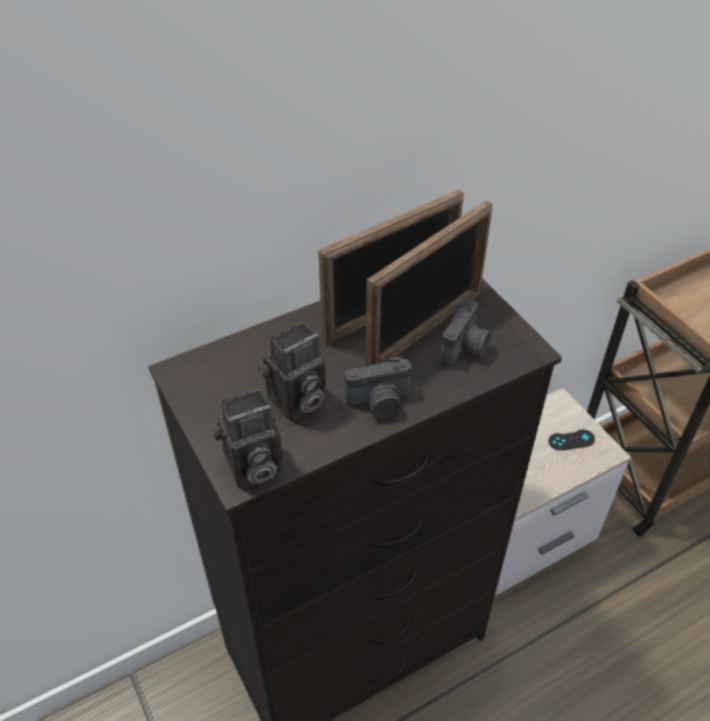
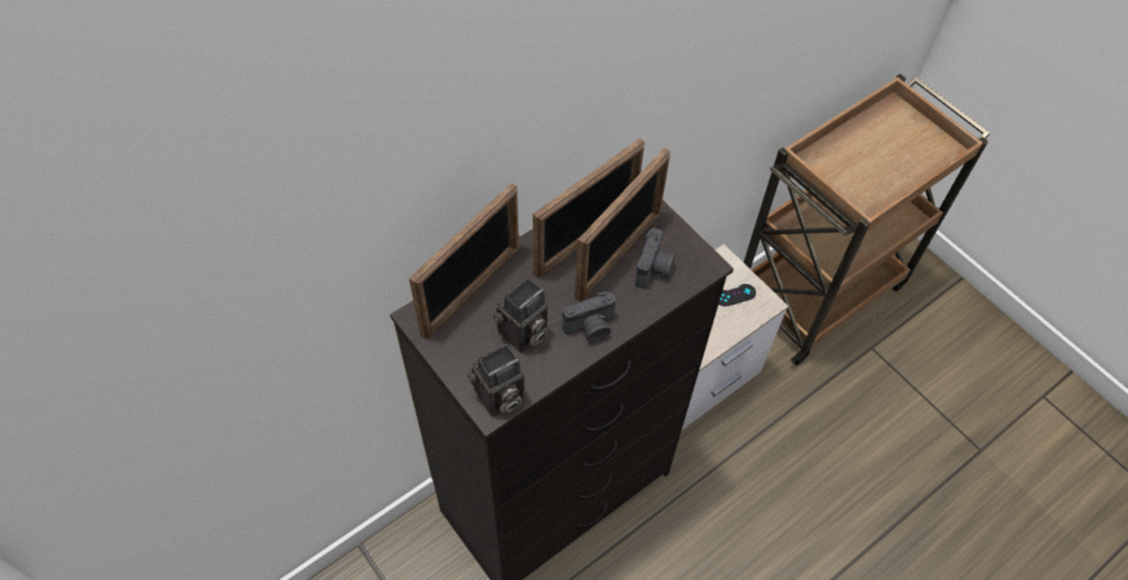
camera: 10 degrees left, 10 degrees up
none -> picture frame [409,183,519,339]

